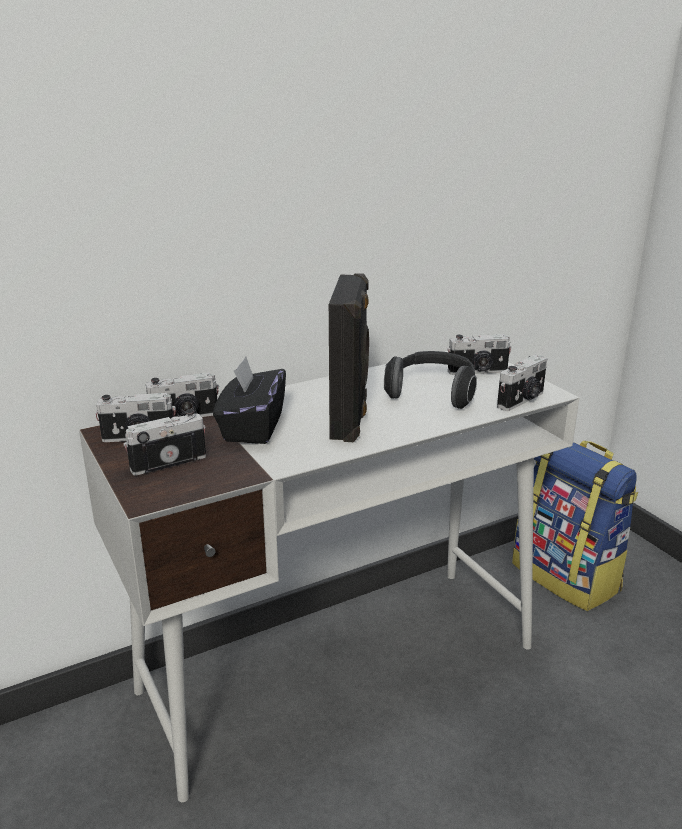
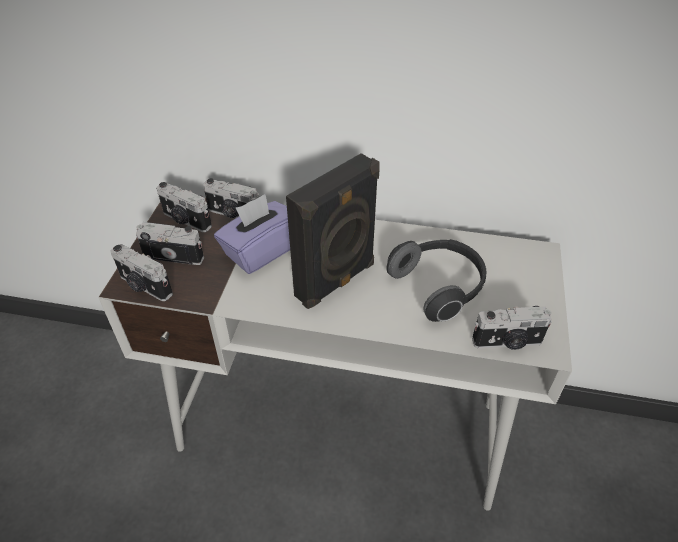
camera: 40 degrees right, 20 degrees up
black tissue box [213,356,286,444] -> purple tissue box [214,194,290,274]
camera [447,334,512,375] -> camera moved to [111,244,173,301]
backpack [512,441,638,611] -> none

